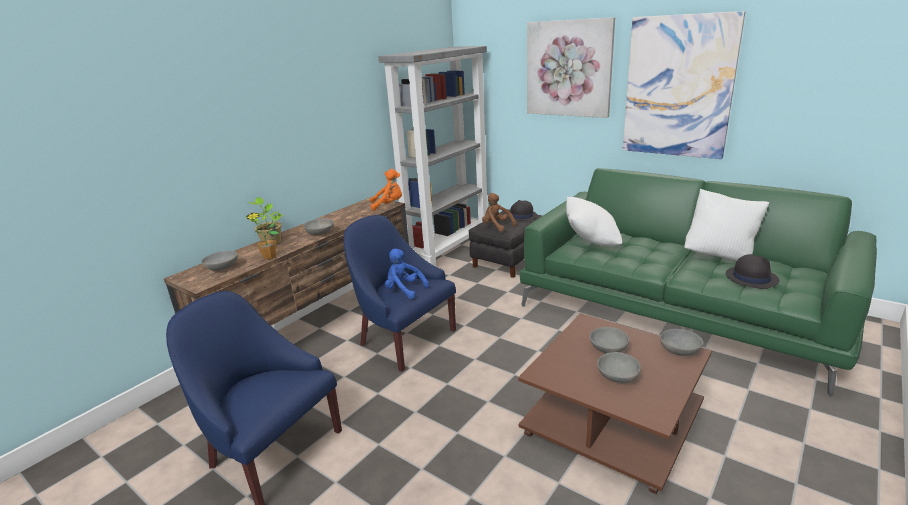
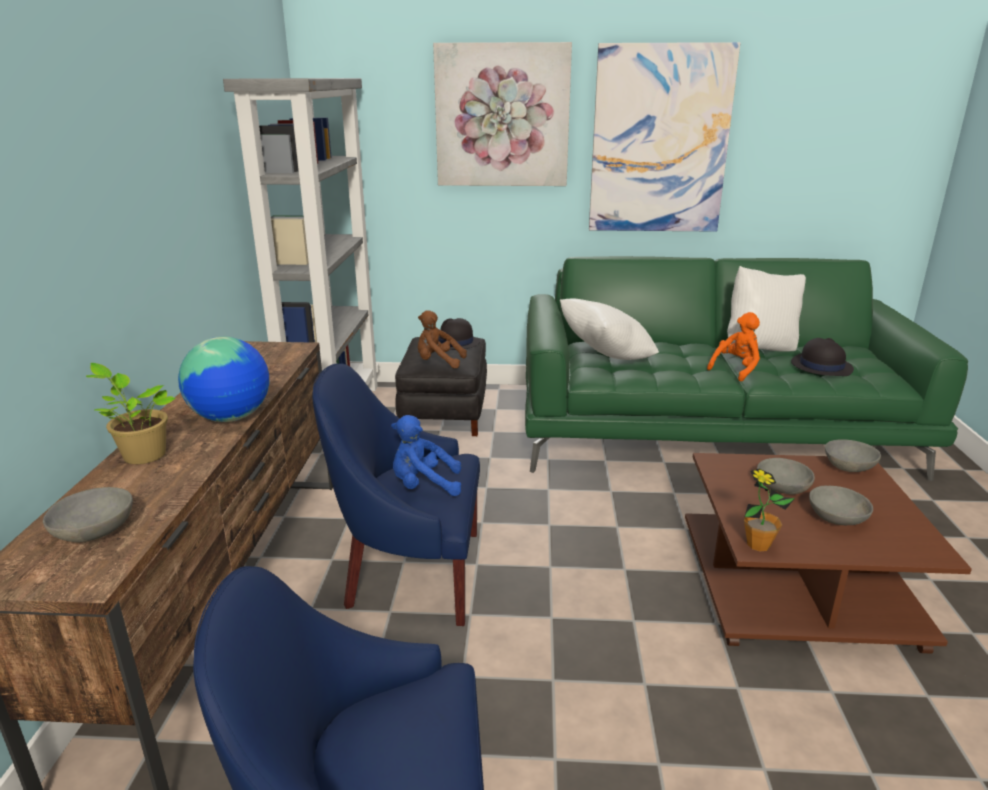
camera: 35 degrees left, 0 degrees up
potted plant [246,213,279,260] -> potted plant moved to [744,469,795,551]
grey bowl [303,218,333,235] -> globe [178,337,269,422]
orange plush toy [370,169,402,211] -> orange plush toy moved to [707,312,760,382]

